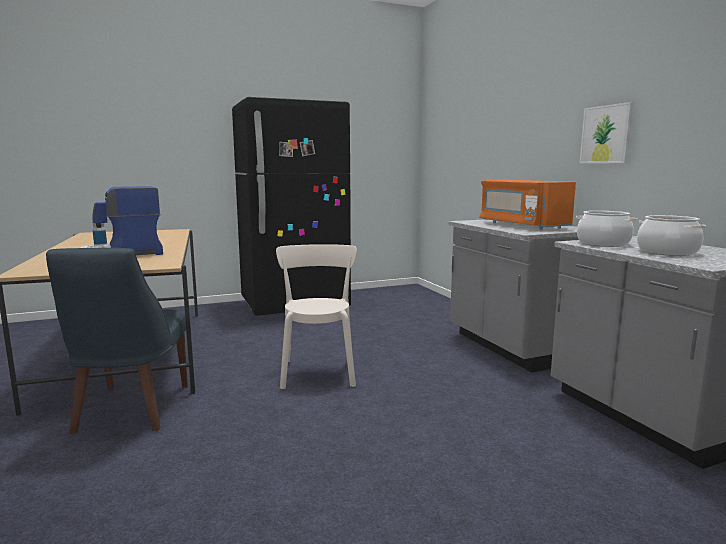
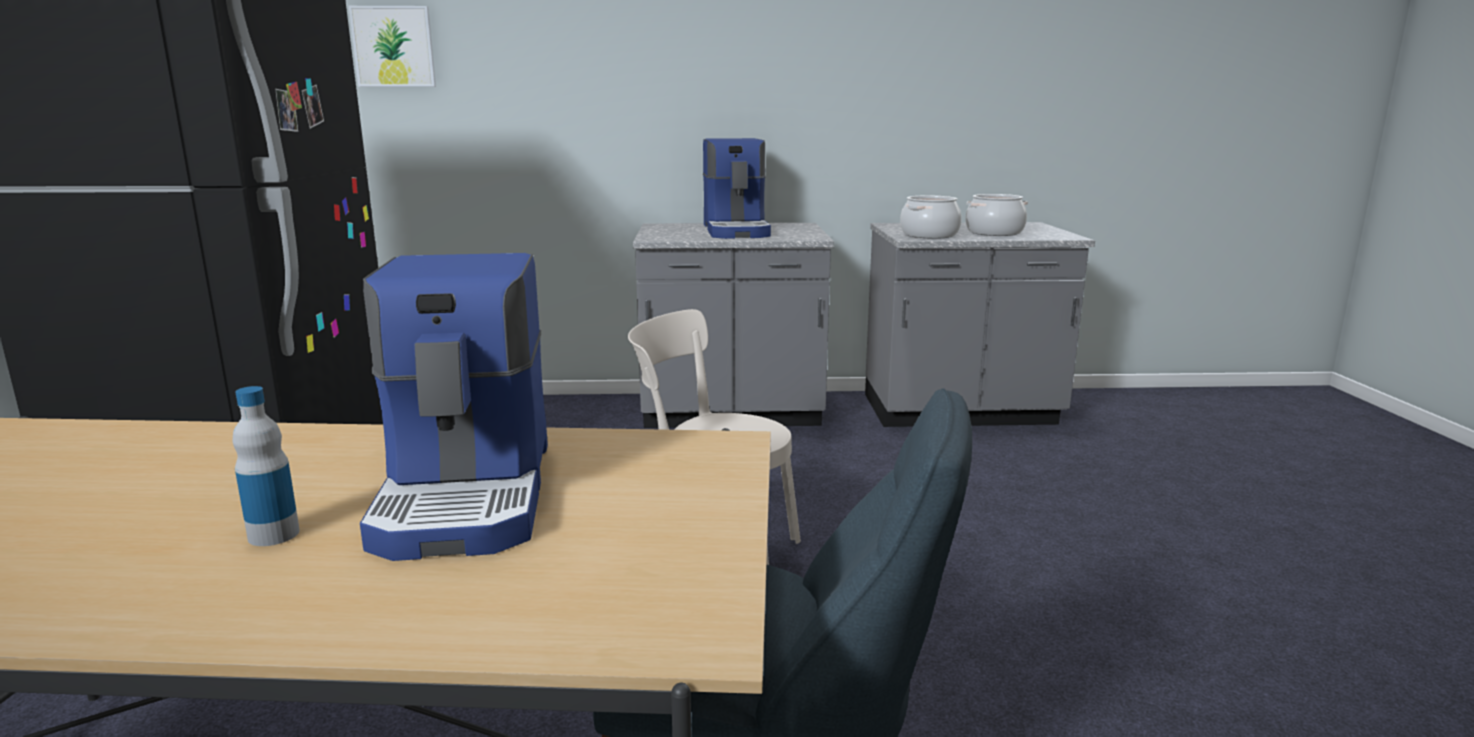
camera: 70 degrees left, 5 degrees up
orange microwave [479,180,576,230] -> coffee machine [703,138,771,239]
picture [580,102,633,163] -> picture moved to [349,6,436,87]

